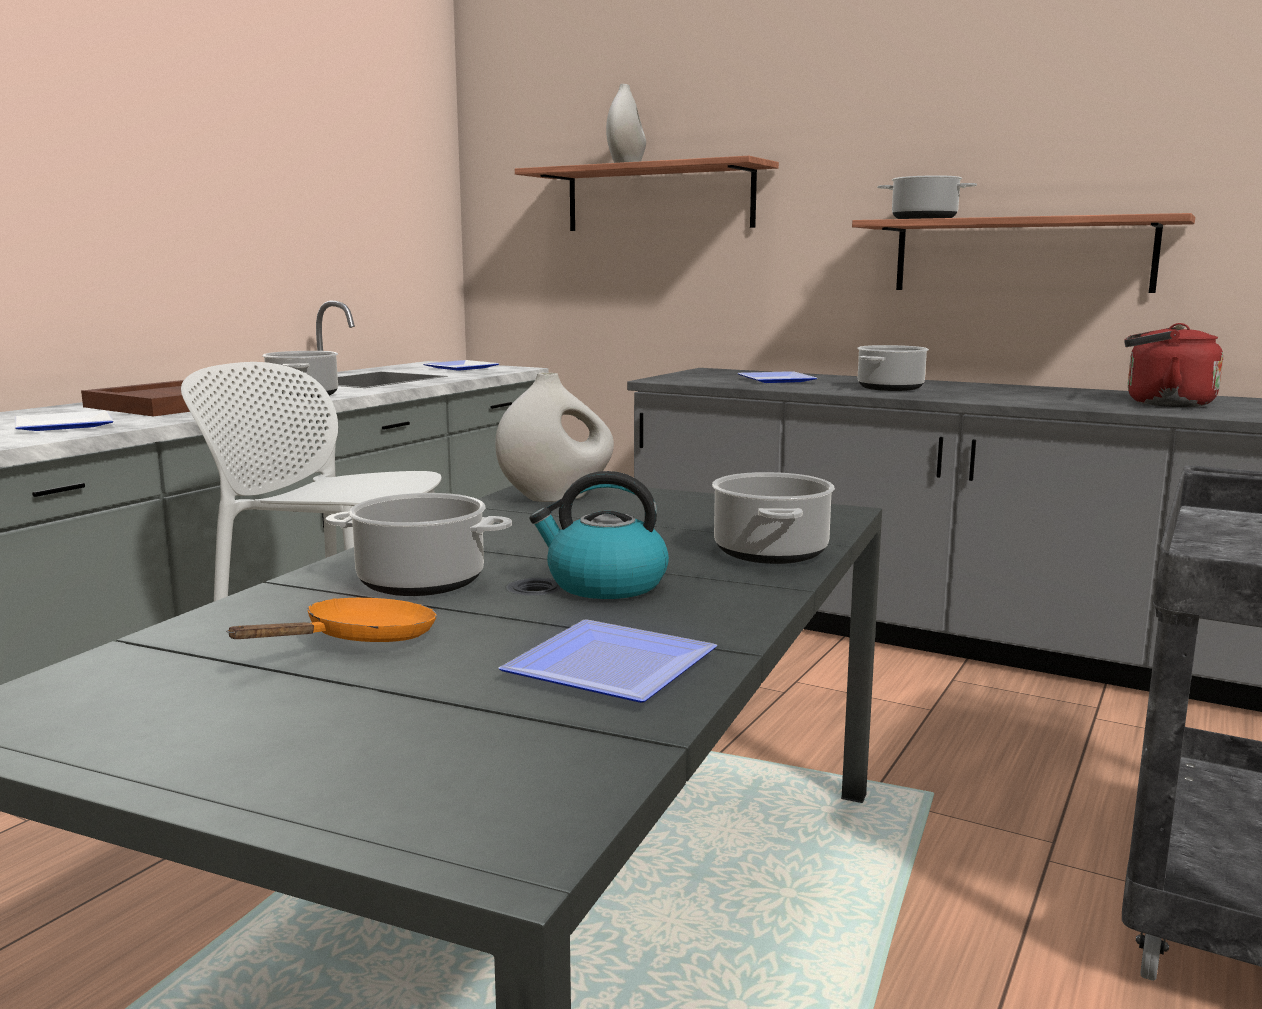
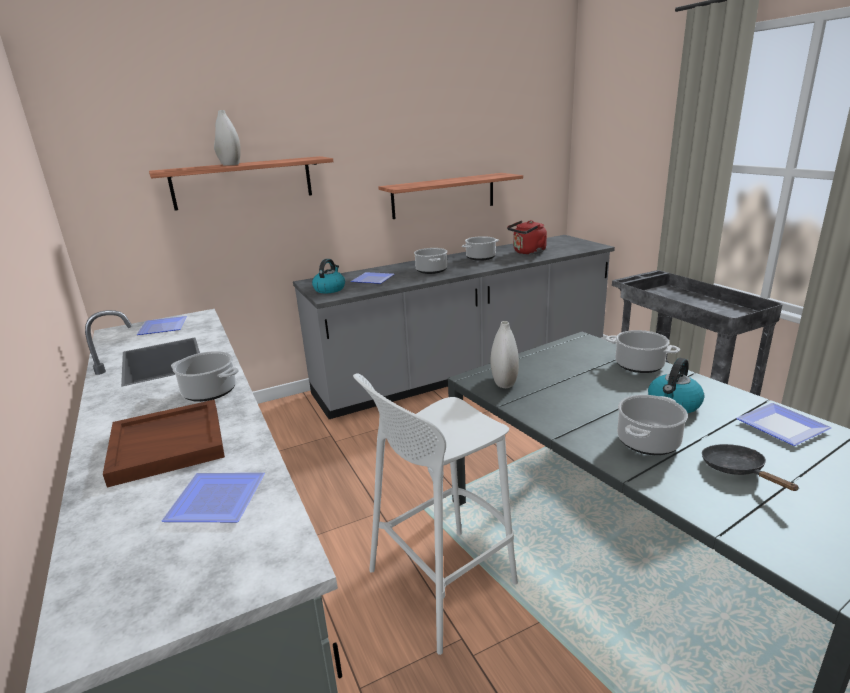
camera: 55 degrees left, 10 degrees up
orange frying pan [226,598,437,642] -> black frying pan [702,444,799,491]
cooking pot [877,175,977,219] -> cooking pot moved to [462,236,499,261]
none -> kettle [312,259,345,293]

